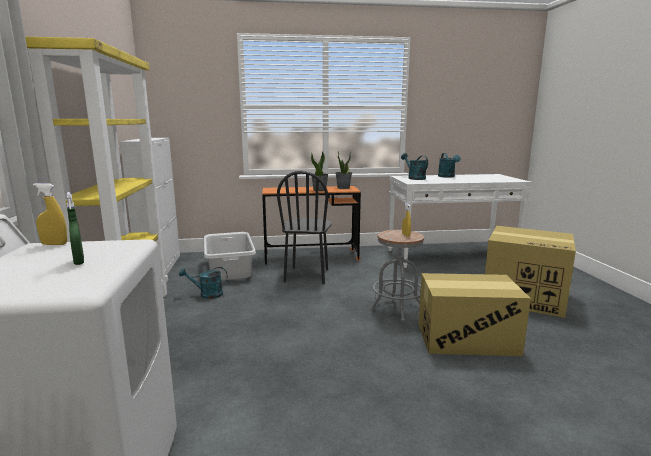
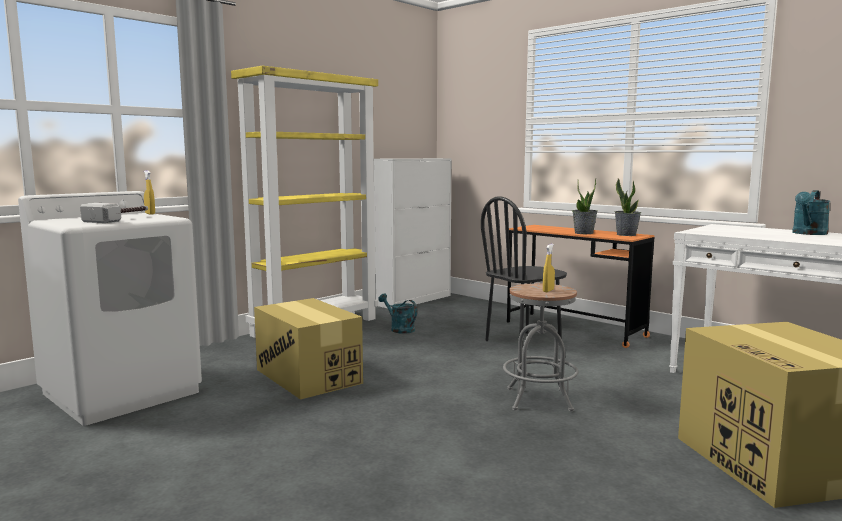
camera: 50 degrees right, 5 degrees down
green spray bottle [66,192,84,265] -> hammer [80,203,148,223]
grey laundry basket [204,232,256,280] -> none
turquoise watering can [401,153,428,180] -> none
cardboard box [419,273,531,356] -> cardboard box moved to [254,298,363,400]

